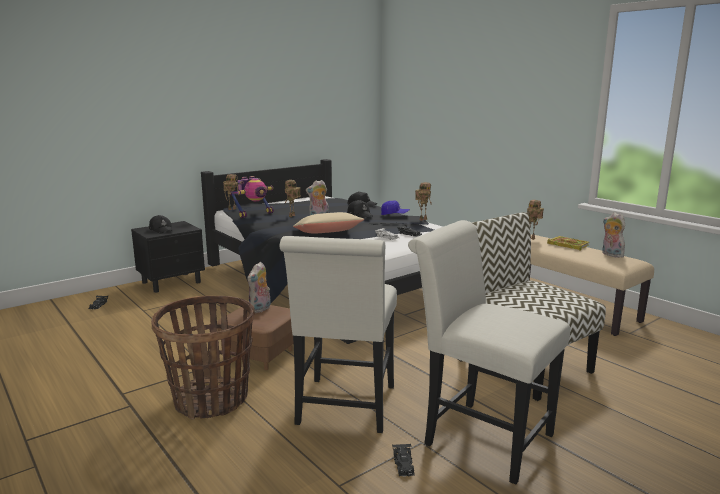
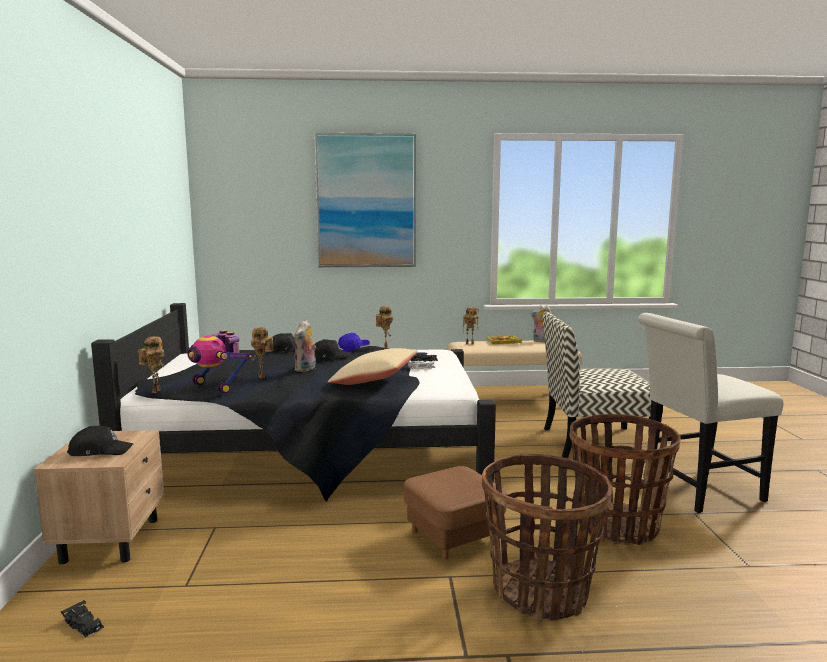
camera: 55 degrees left, 5 degrees down
black nightstand [131,221,205,293] -> beige nightstand [34,430,164,565]
toy robot [229,176,274,218] -> toy robot turned 135 degrees clockwise [187,330,252,394]
plush toy [247,262,271,313] -> none
white chair [280,236,397,433] -> basket [569,414,681,545]
black toy car [392,444,415,477] -> none
none -> picture [314,133,416,267]

